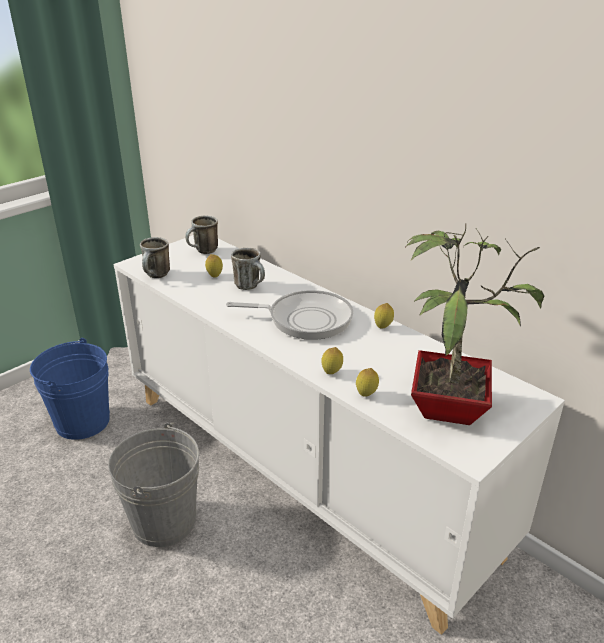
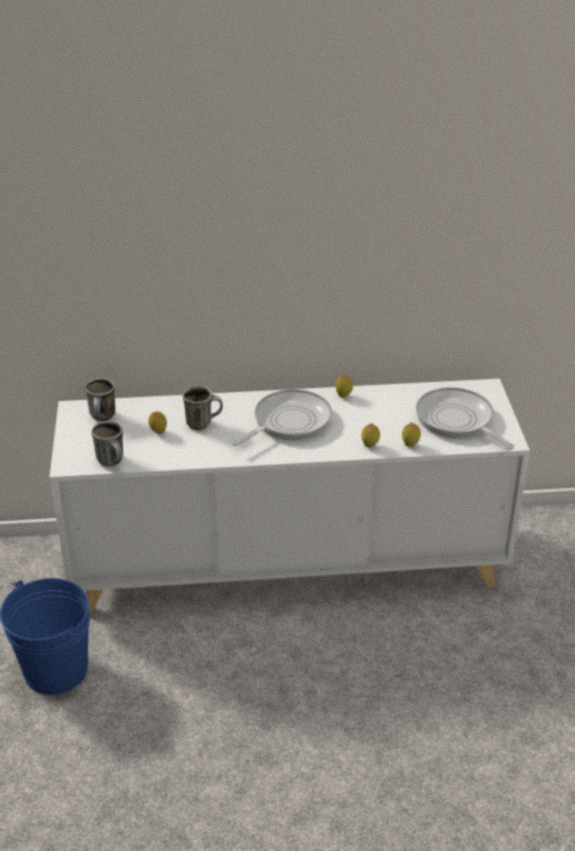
camera: 50 degrees left, 5 degrees up
grey bucket [108,423,199,547] -> none
potted plant [405,223,545,425] -> frying pan [416,387,514,449]

